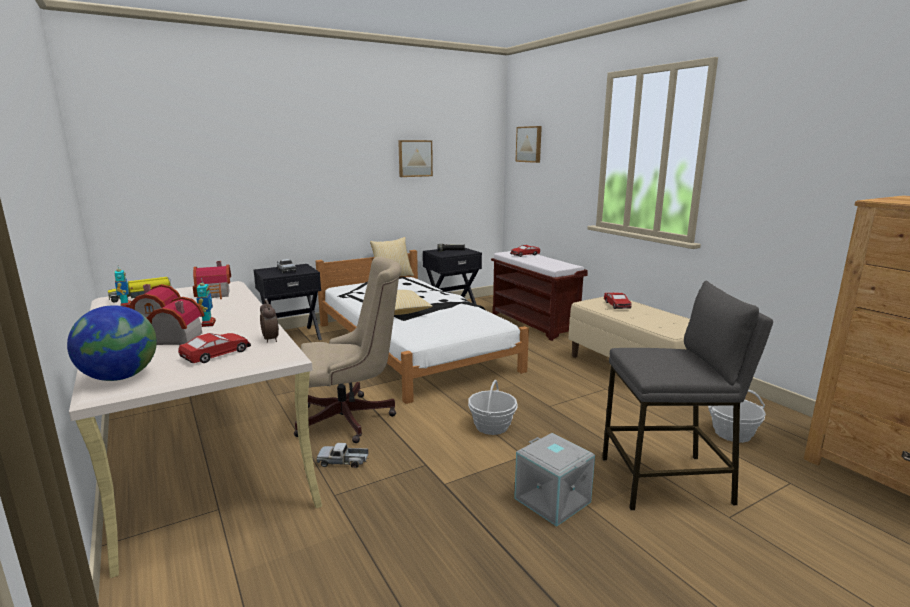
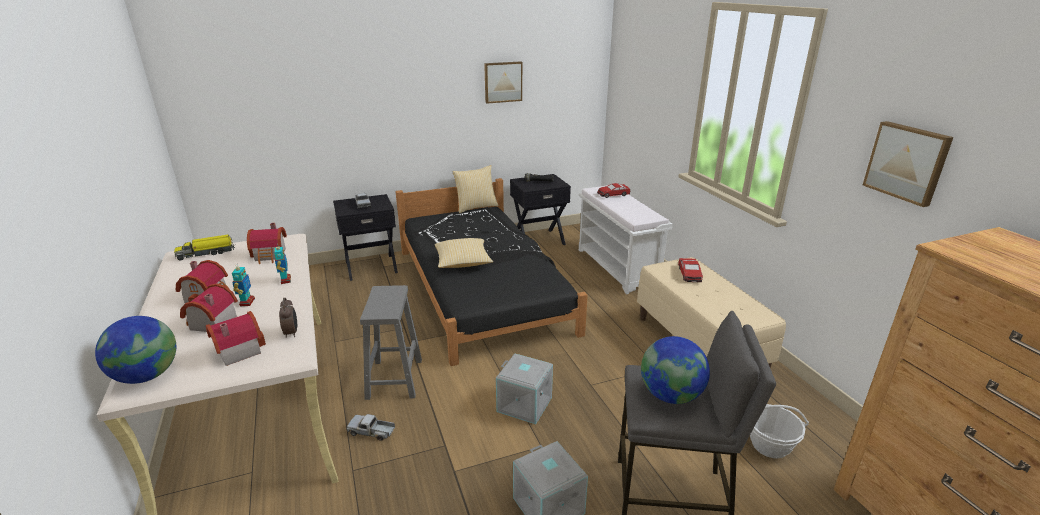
camera: 10 degrees right, 10 degrees up
toy robot [114,267,132,308] -> toy robot moved to [274,244,291,284]
toy car [178,333,251,363] -> toy house [206,311,266,366]
beige office chair [294,257,402,443] -> grey stool [360,285,422,400]
white bed [316,250,529,404] -> black bed [395,178,588,366]
basket [468,380,518,435] -> grey storage box [496,354,553,424]
brown bench [491,251,588,341] -> white bench [579,185,672,294]
picture [516,126,542,163] -> picture moved to [863,121,953,207]
none -> globe [641,336,710,404]

